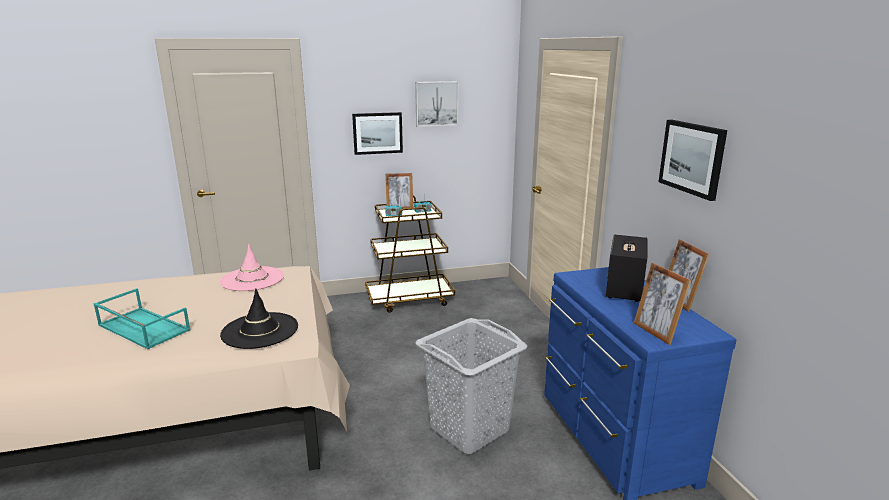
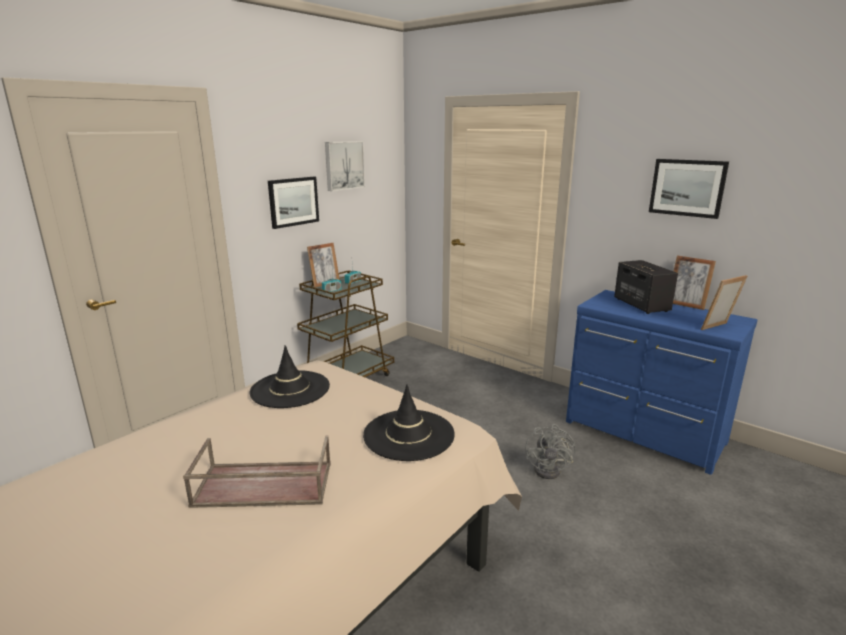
camera: 35 degrees left, 0 degrees up
turquoise tray [93,288,191,349] -> brown tray [183,435,331,508]
pink hat [220,244,284,291] -> black hat [250,345,330,408]
grey laundry basket [415,318,527,454] -> grey fan [525,424,575,479]
picture frame [634,263,691,345] -> picture frame turned 120 degrees clockwise [701,275,748,330]

